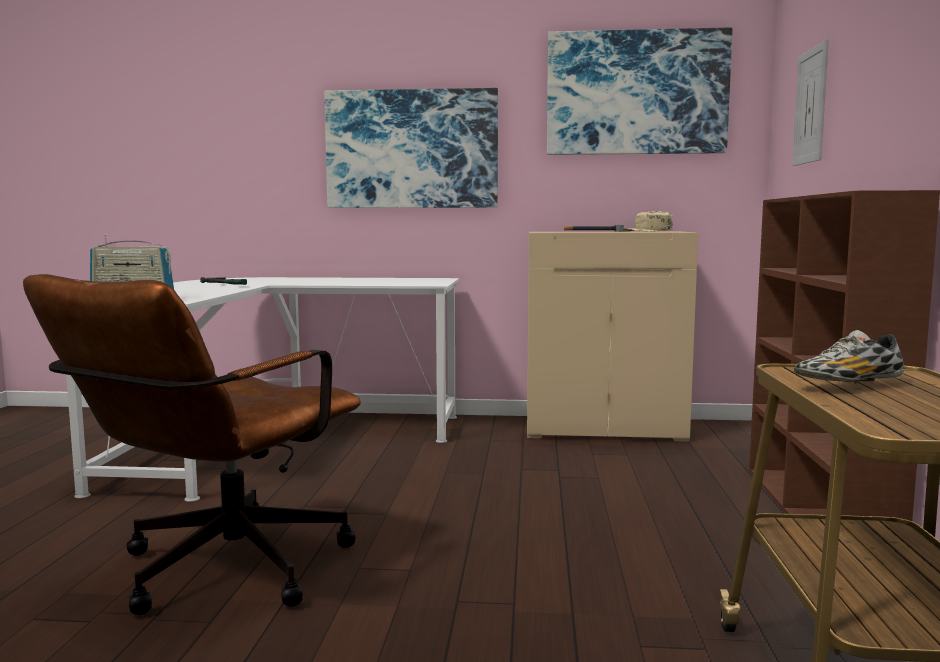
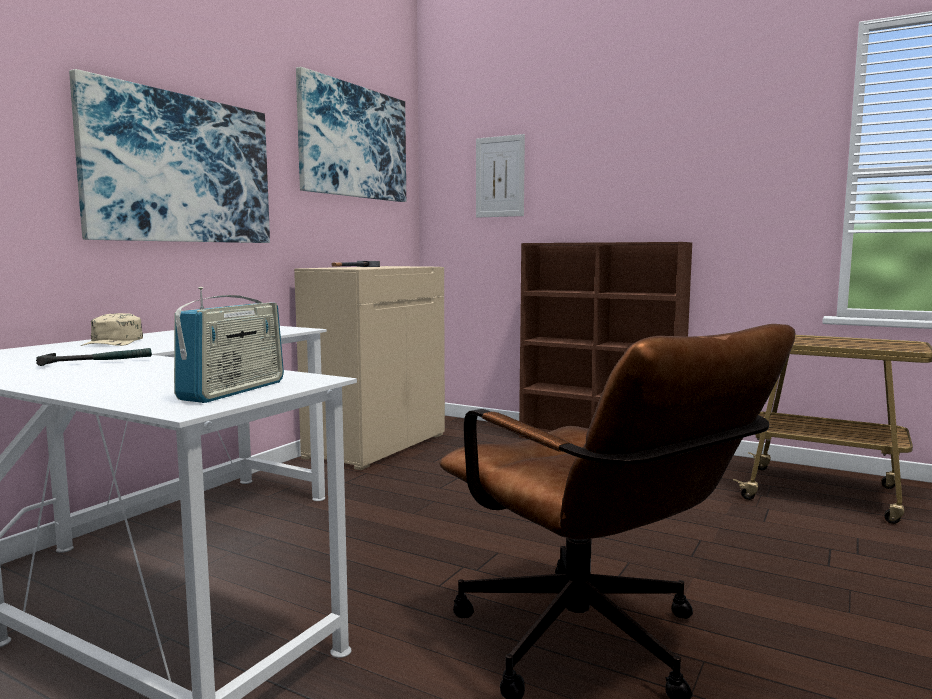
camera: 65 degrees left, 0 degrees up
beige cap [620,211,673,232] -> beige cap moved to [81,313,143,346]
shoe [794,330,904,384] -> none

